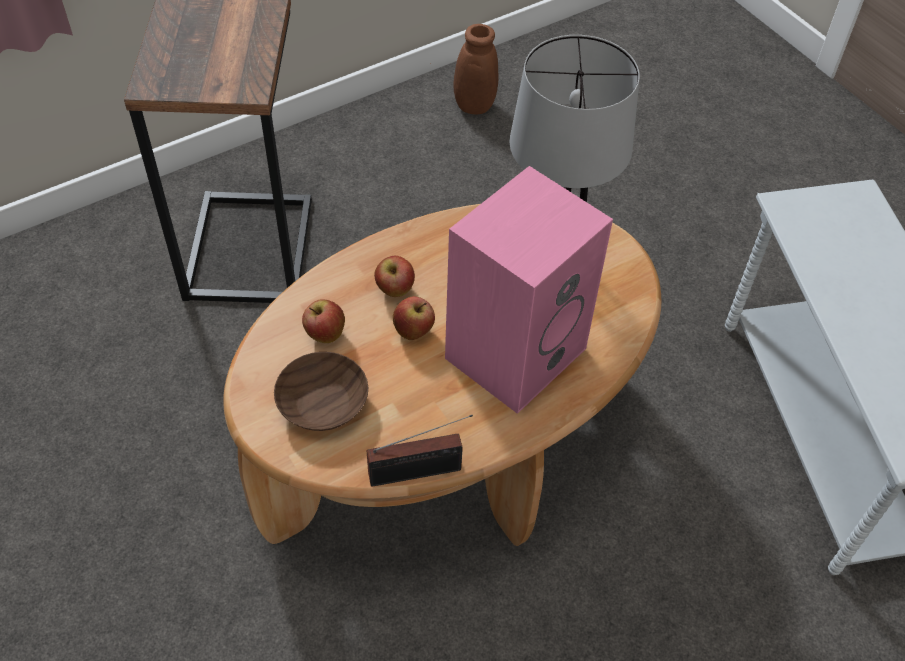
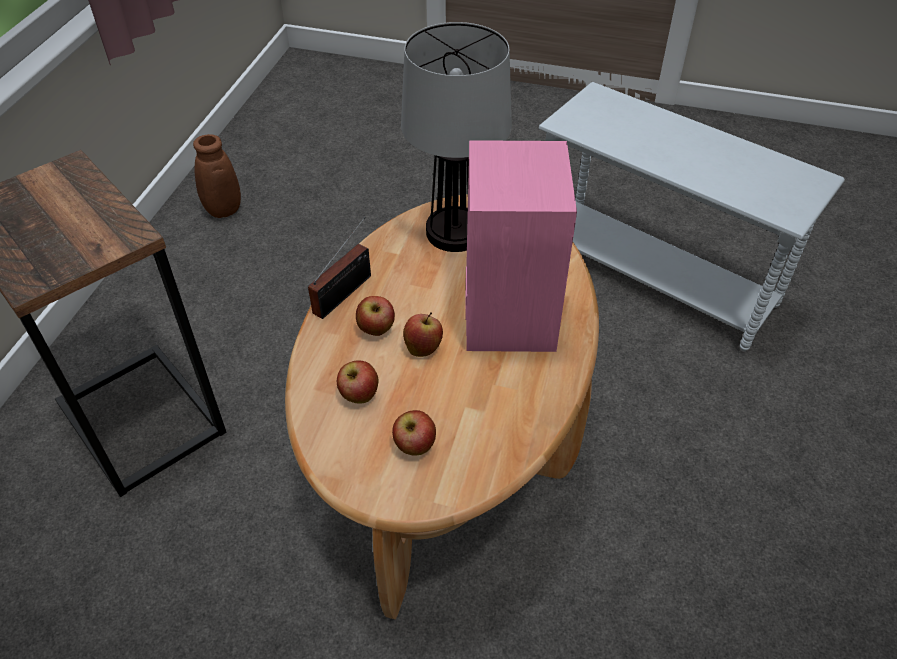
camera: 40 degrees left, 5 degrees down
brown bowl [274,352,368,431] -> apple [392,410,436,456]
radio [367,415,473,486] -> radio moved to [308,217,371,319]

